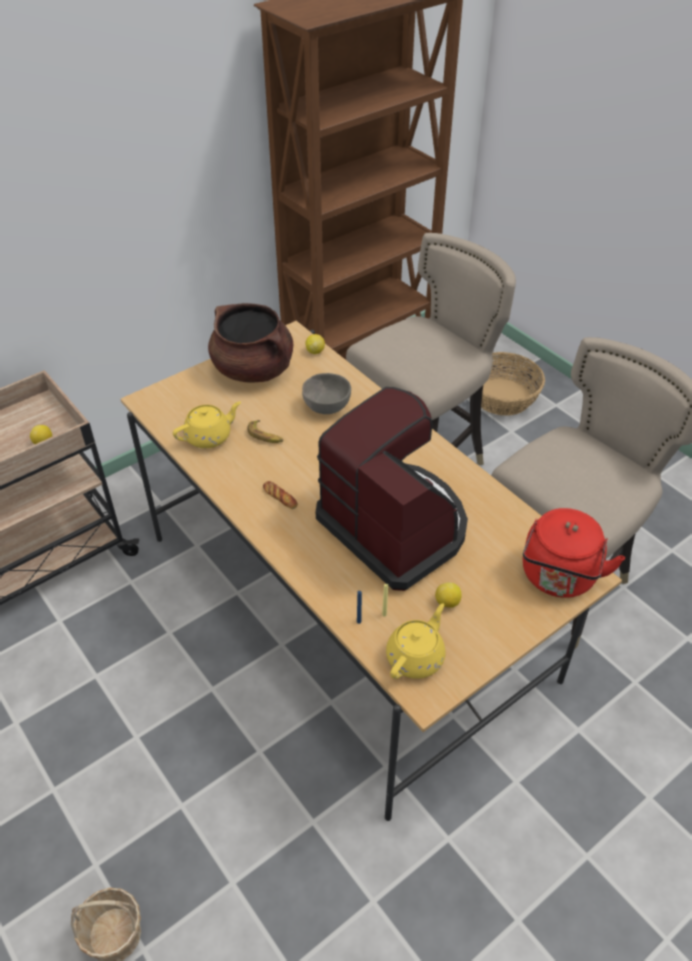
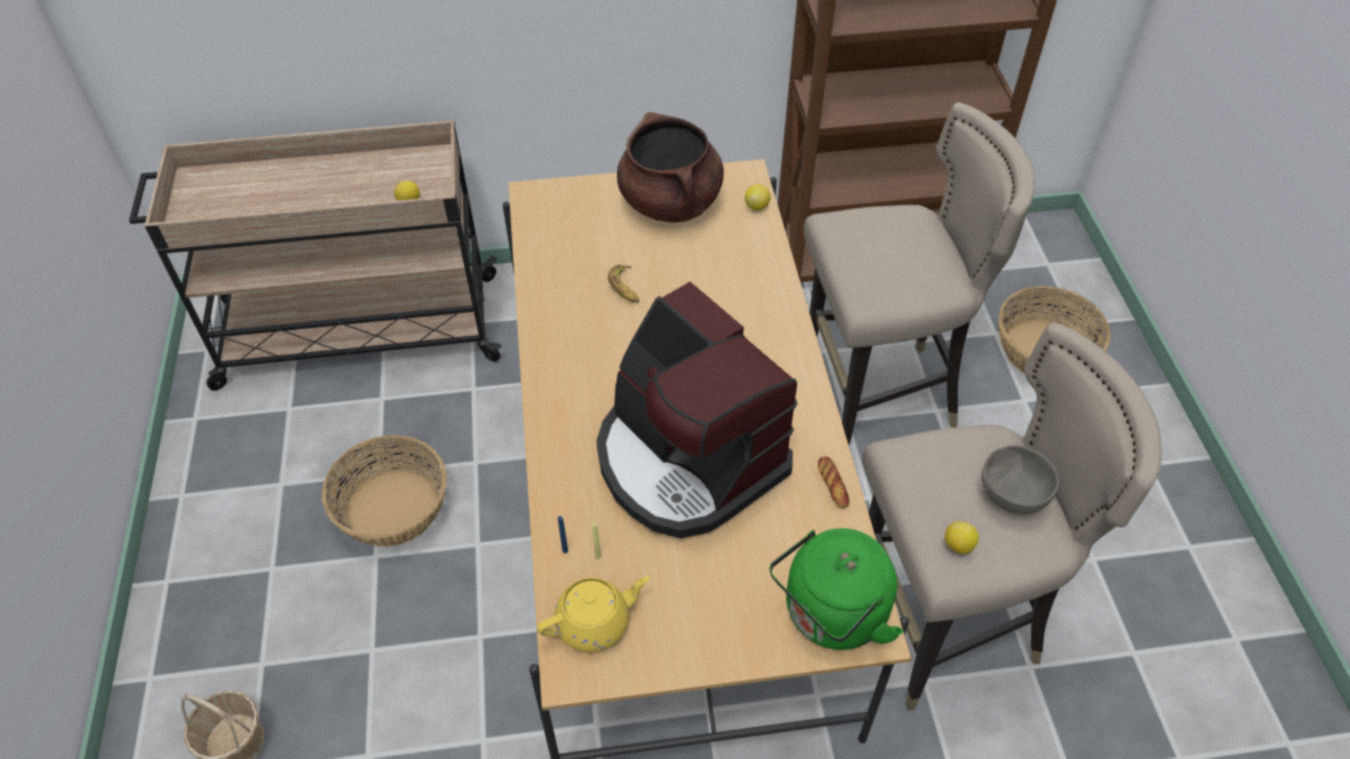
camera: 30 degrees right, 5 degrees up
yellow teapot [173,401,241,448] -> none
bread [263,481,298,509] -> bread moved to [818,456,850,509]
grey bowl [302,373,351,414] -> grey bowl moved to [982,445,1060,514]
coffee machine [316,387,468,591] -> coffee machine turned 150 degrees clockwise [596,282,797,538]
lemon [435,582,462,608] -> lemon moved to [945,521,979,554]
red kettle [523,508,625,598] -> green kettle [769,528,903,650]
none -> basket [322,435,447,547]

